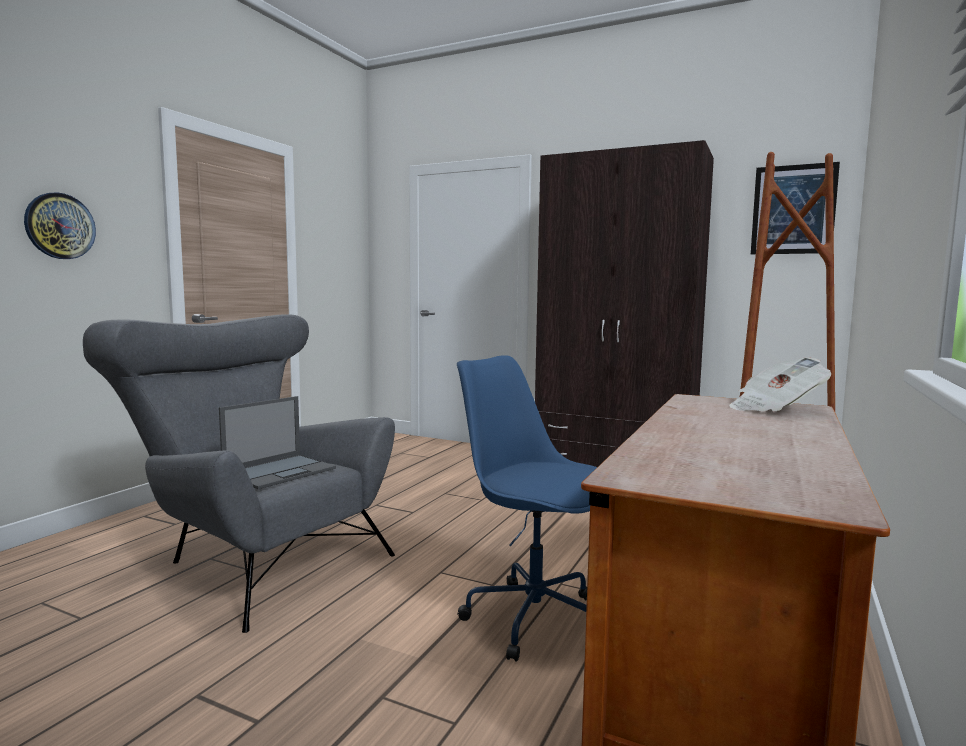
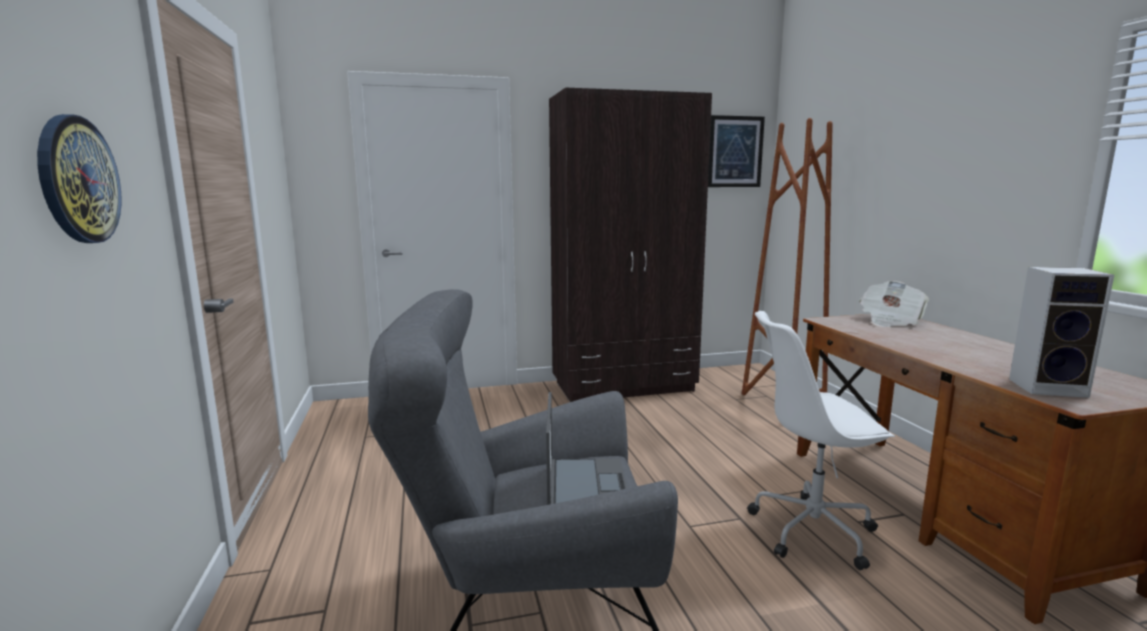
camera: 40 degrees left, 5 degrees up
blue office chair [457,355,597,661] -> white office chair [747,311,895,570]
none -> speaker [1009,267,1114,398]

